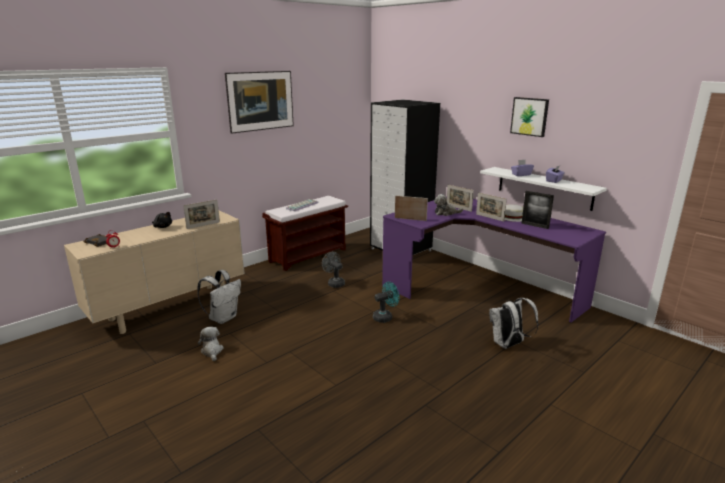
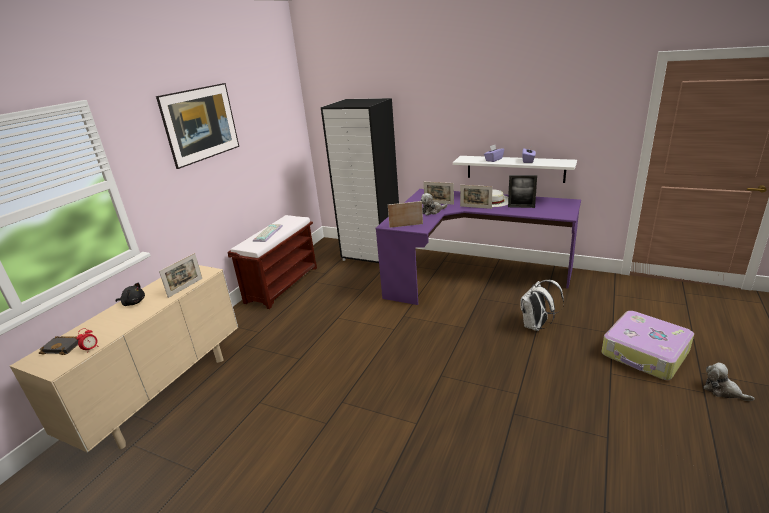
camera: 20 degrees left, 5 degrees up
white backpack [197,270,241,324] -> none
plush toy [198,327,224,361] -> plush toy moved to [704,362,755,401]
grey fan [322,252,345,288] -> none
turquoise fan [373,282,400,323] -> none
picture [510,97,549,137] -> none
none -> suitcase [601,311,694,380]

